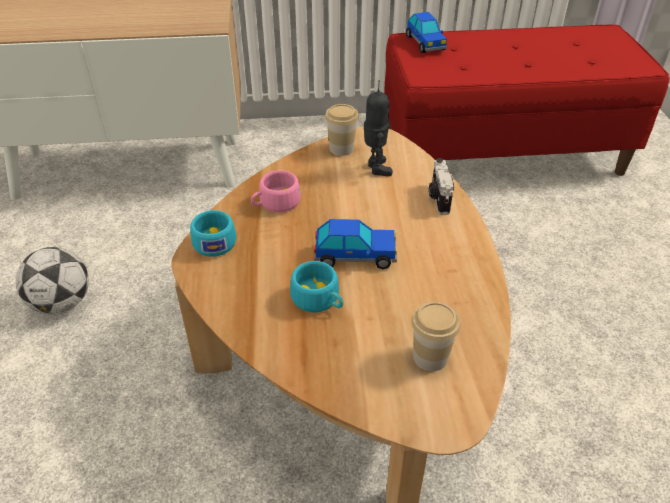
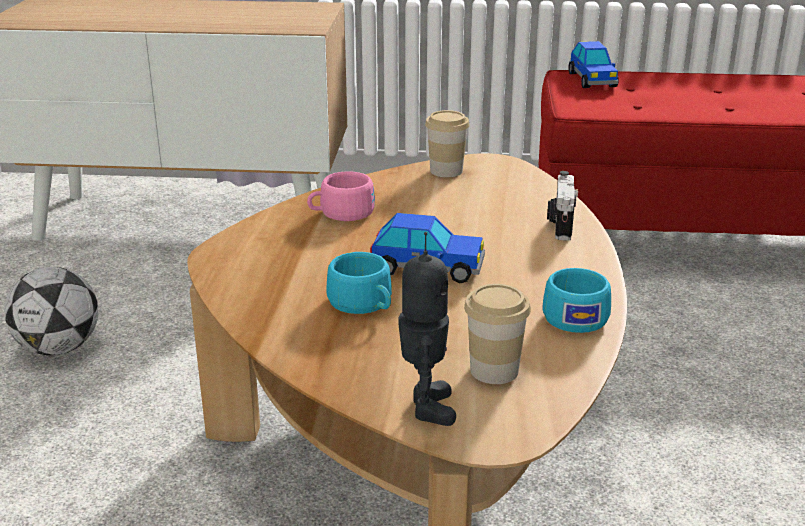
camera: 10 degrees right, 15 degrees down
turquoise cup [190,210,236,257] -> turquoise cup moved to [543,268,611,333]
toy robot [364,80,393,176] -> toy robot moved to [398,232,456,426]

